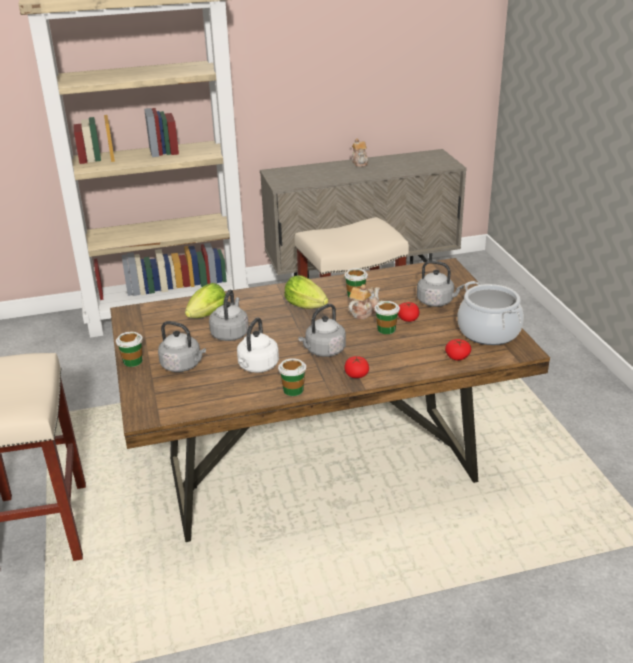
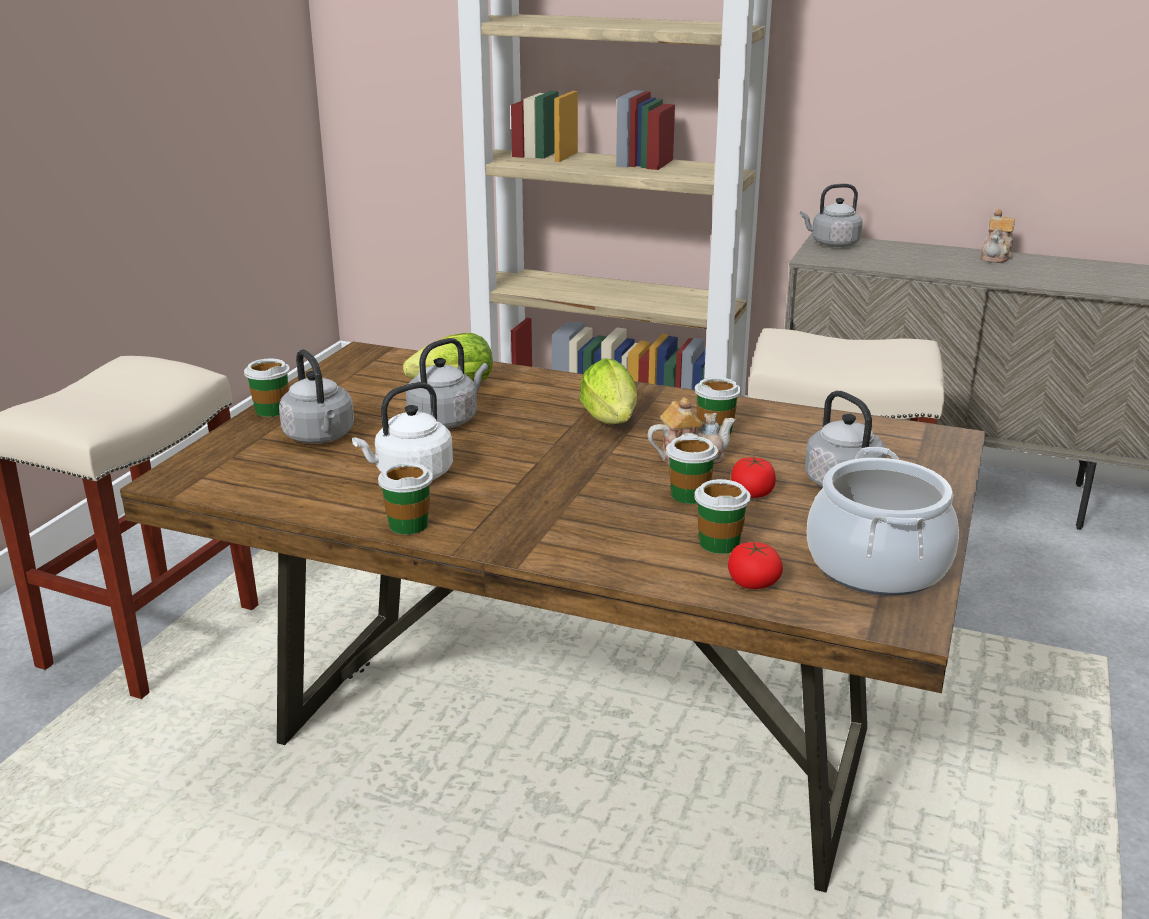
camera: 35 degrees right, 5 degrees down
grey kettle [298,304,346,357] -> grey kettle moved to [800,184,863,247]
tomato [344,356,369,378] -> none
none -> cup [694,479,751,554]

